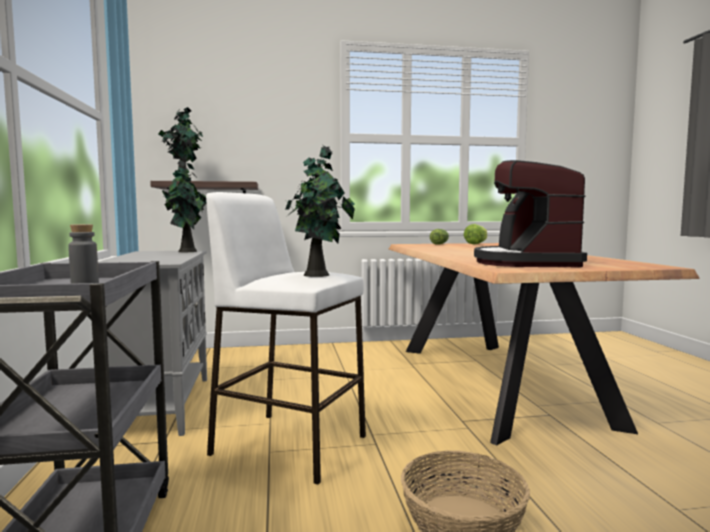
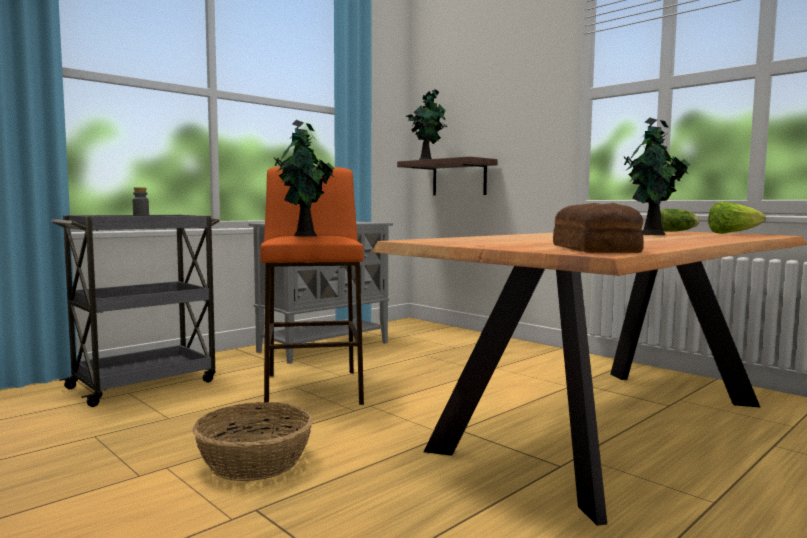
camera: 55 degrees right, 0 degrees up
potted plant [162,161,207,252] -> potted plant moved to [624,118,690,235]
white stool [206,192,366,484] -> orange stool [260,167,364,405]
coffee machine [474,160,587,267] -> none
none -> bread [553,203,644,253]

